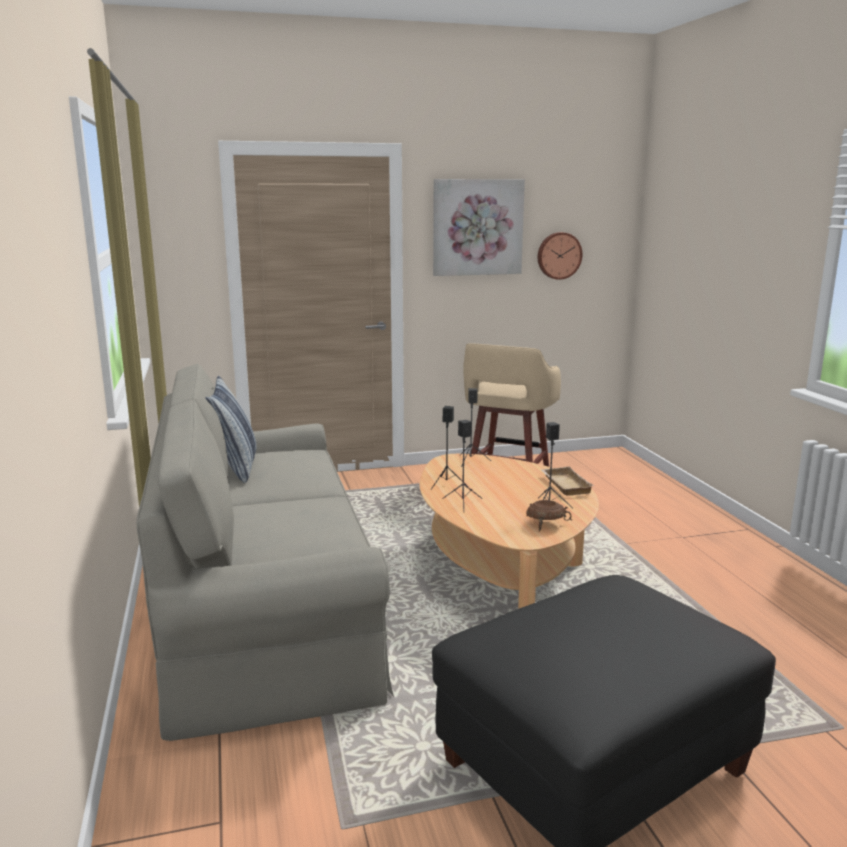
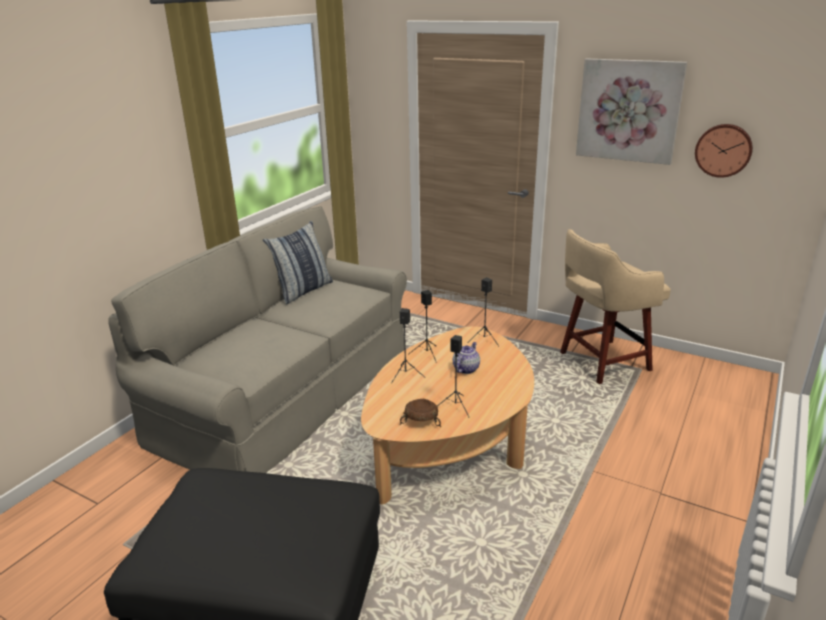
camera: 45 degrees right, 10 degrees up
beige tray [541,466,595,496] -> none
none -> teapot [453,342,480,374]

